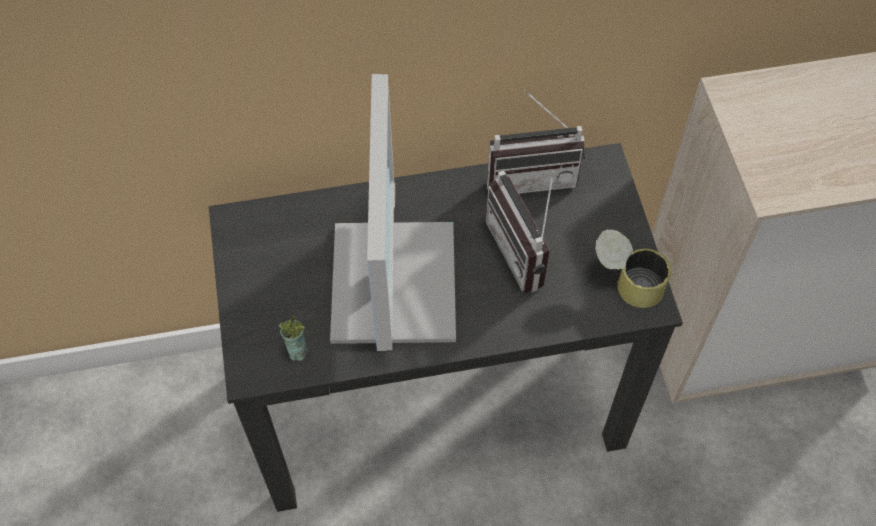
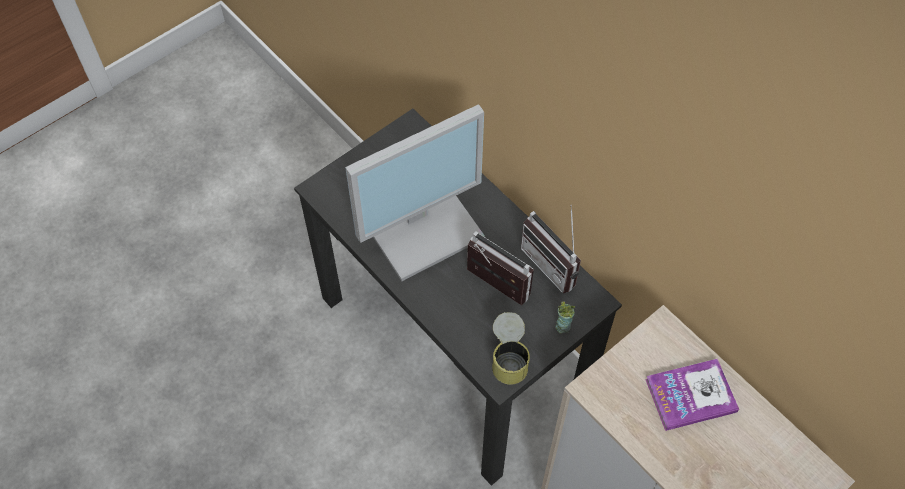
camera: 60 degrees right, 0 degrees up
cup [279,315,308,361] -> cup moved to [556,301,575,334]
radio [486,171,554,293] -> radio turned 90 degrees clockwise [467,231,534,305]
none -> book [645,359,739,431]

